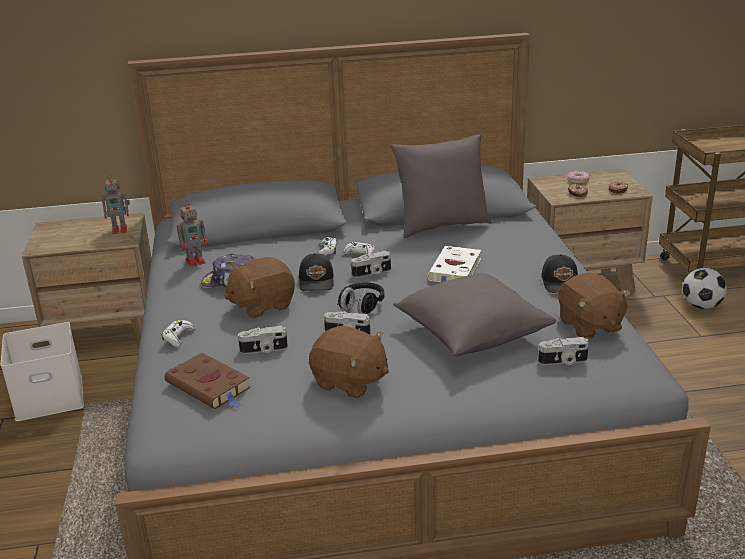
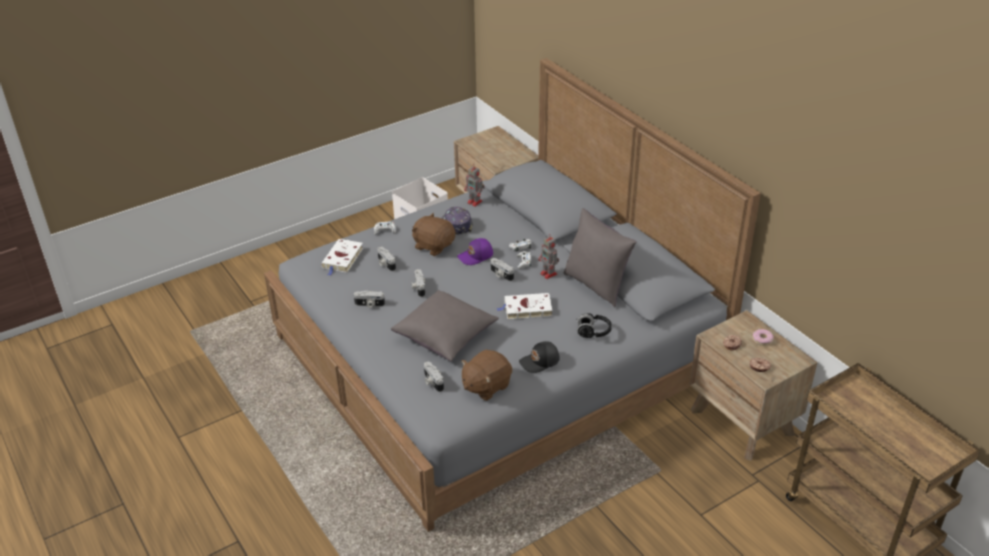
camera: 65 degrees right, 10 degrees up
toy robot [101,174,130,234] -> toy robot moved to [538,235,559,279]
brown book [165,353,251,409] -> white book [321,239,363,276]
black cap [299,253,334,291] -> purple cap [457,238,493,265]
brown plush toy [309,326,389,399] -> camera [354,290,385,308]
black headphones [337,282,384,314] -> black headphones moved to [576,313,612,338]
football [683,268,727,309] -> none

